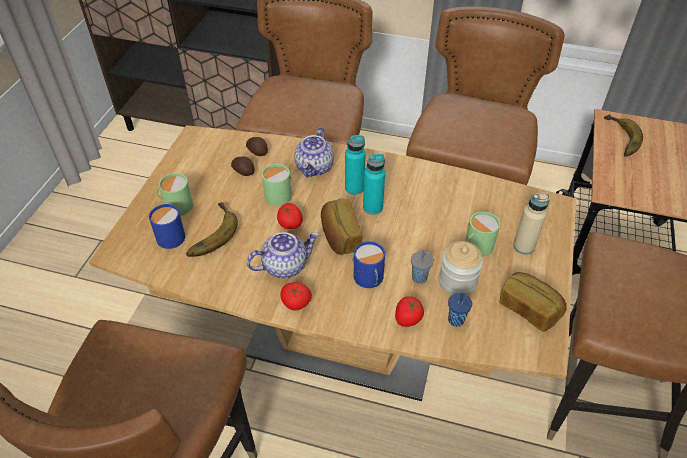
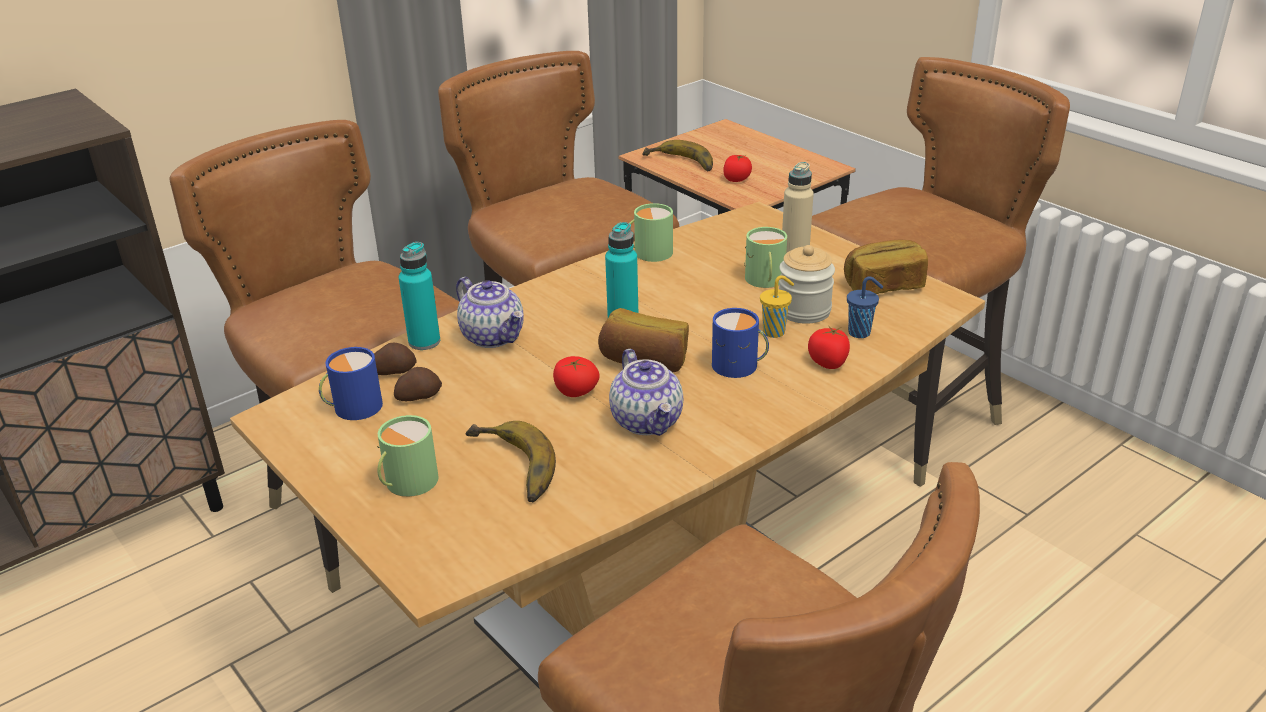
camera: 55 degrees left, 15 degrees down
blue mug [149,204,185,249] -> blue mug moved to [319,347,383,420]
teapot [247,232,319,278] -> teapot turned 150 degrees clockwise [609,349,683,436]
green mug [262,164,292,206] -> green mug moved to [630,203,673,262]
tomato [280,282,312,310] -> tomato moved to [723,155,752,182]
turquoise bottle [345,135,366,195] -> turquoise bottle moved to [399,242,440,350]
grey cup [411,250,435,284] -> yellow cup [760,275,794,338]

